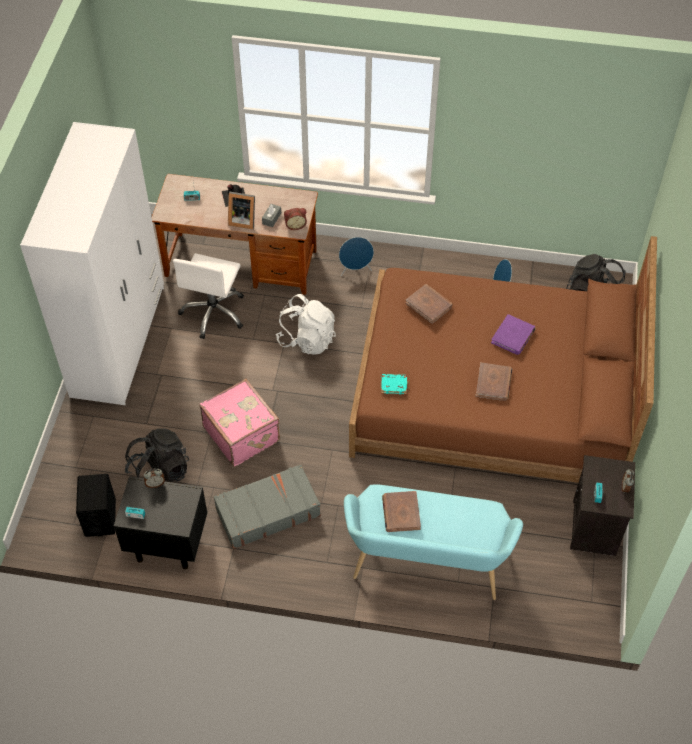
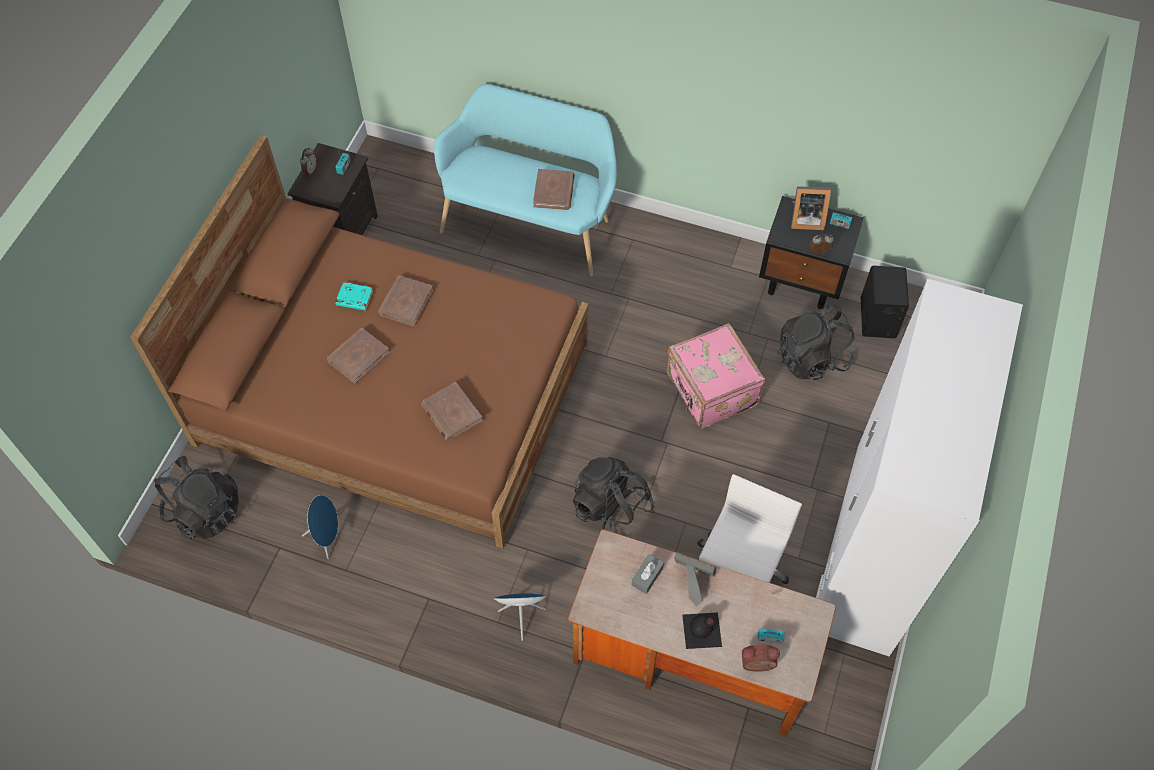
camera: 170 degrees left, 5 degrees up
grey suitcase [214,464,321,549] -> none
white backpack [276,294,336,354] -> black backpack [573,457,655,539]
alarm clock [284,208,307,230] -> alarm clock moved to [742,645,780,672]
turquoise book [381,374,407,394] -> turquoise book moved to [335,282,373,311]
purple book [491,314,536,355] -> brown book [326,328,390,384]
none -> picture frame [791,186,831,230]

